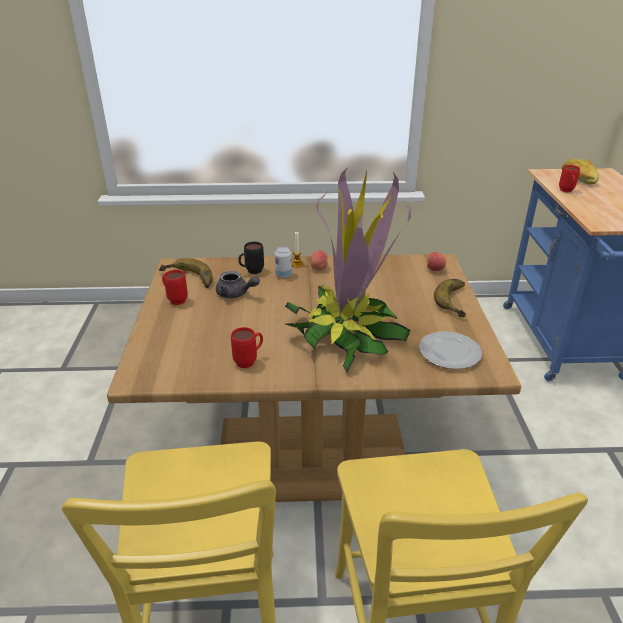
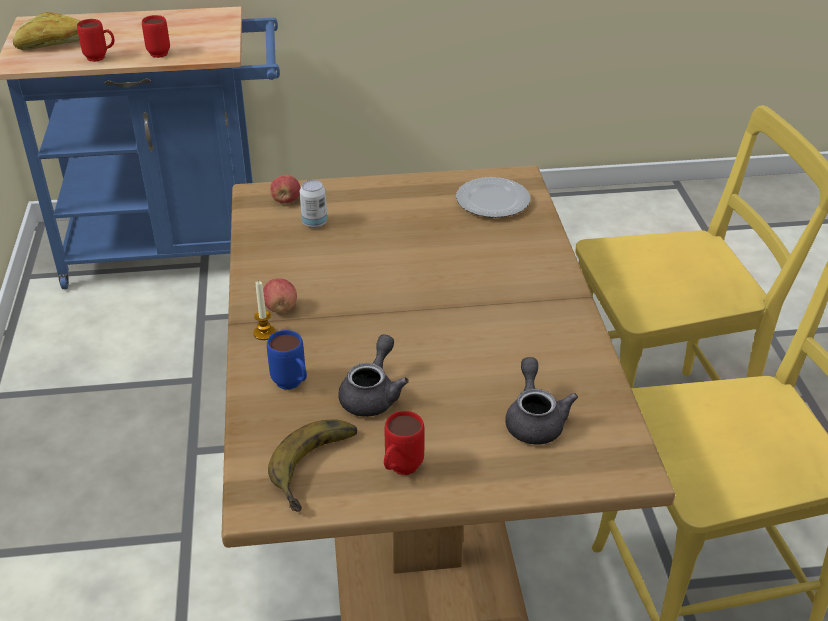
camera: 95 degrees left, 5 degrees up
red mug [231,327,263,368] -> red mug moved to [142,15,170,58]
black mug [238,242,264,274] -> blue mug [267,330,307,389]
can [275,246,292,278] -> can moved to [300,180,327,228]
potted plant [285,167,411,372] -> none
banana [434,279,466,317] -> none
none -> grey teapot [505,357,578,445]

